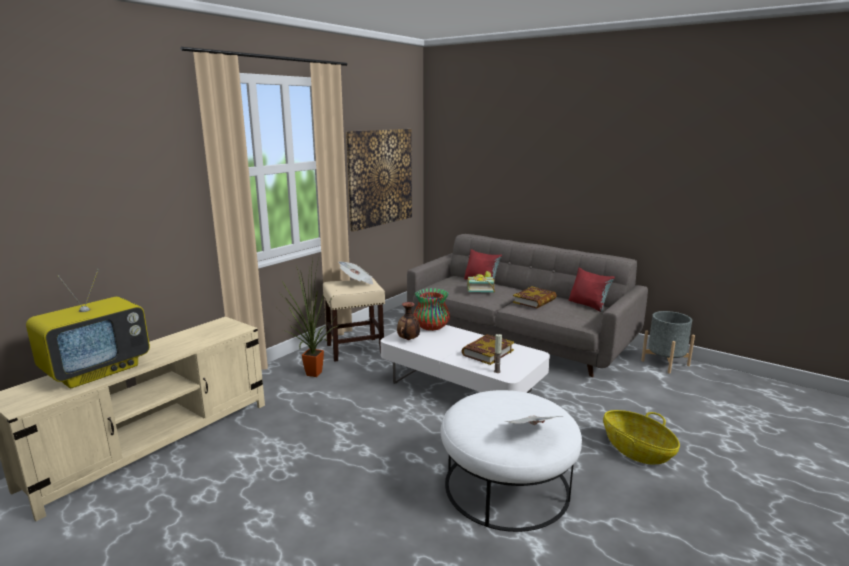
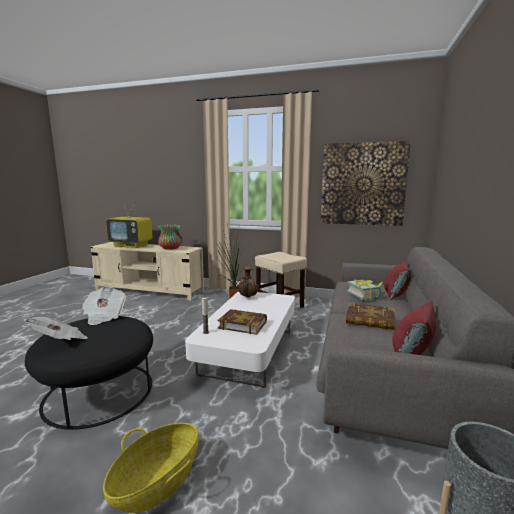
camera: 70 degrees right, 5 degrees down
newspaper [338,261,374,285] -> newspaper moved to [82,286,126,325]
vase [413,288,450,331] -> vase moved to [158,224,183,250]
white ottoman [441,390,582,532] -> black ottoman [25,316,153,430]

